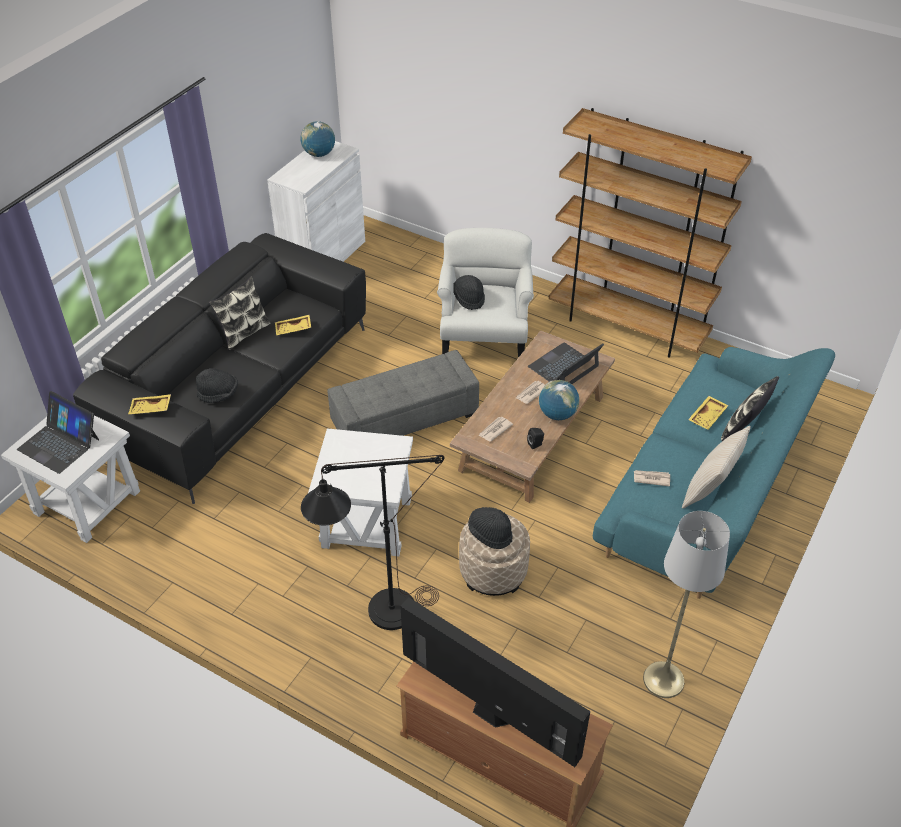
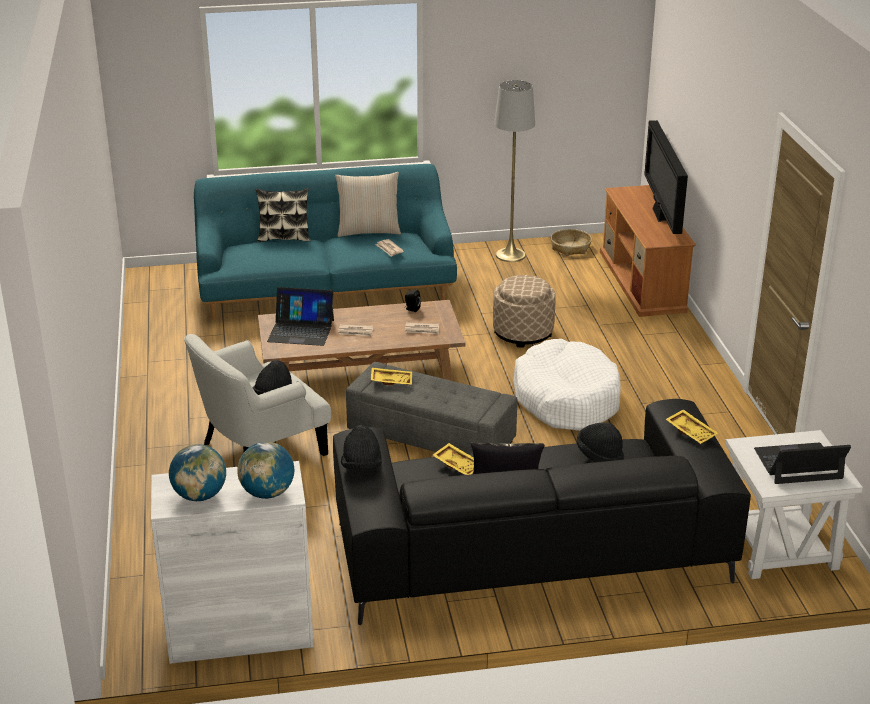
camera: 130 degrees left, 15 degrees down
laptop [17,391,99,474] -> laptop turned 90 degrees counterclockwise [754,443,851,484]
black floor lamp [301,455,444,630] -> none
white side table [308,428,413,556] -> white dog bed [513,339,621,431]
black hat [468,507,513,549] -> black hat moved to [341,425,382,469]
globe [539,380,579,420] -> globe moved to [237,442,294,499]
brown bookcase [549,108,752,358] -> none
yellow tray [688,396,729,430] -> yellow tray moved to [371,367,412,385]
none -> basket [551,229,592,256]

